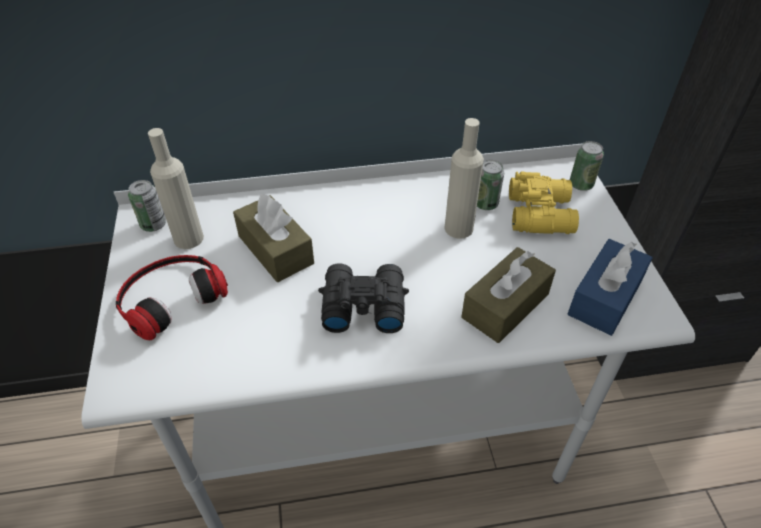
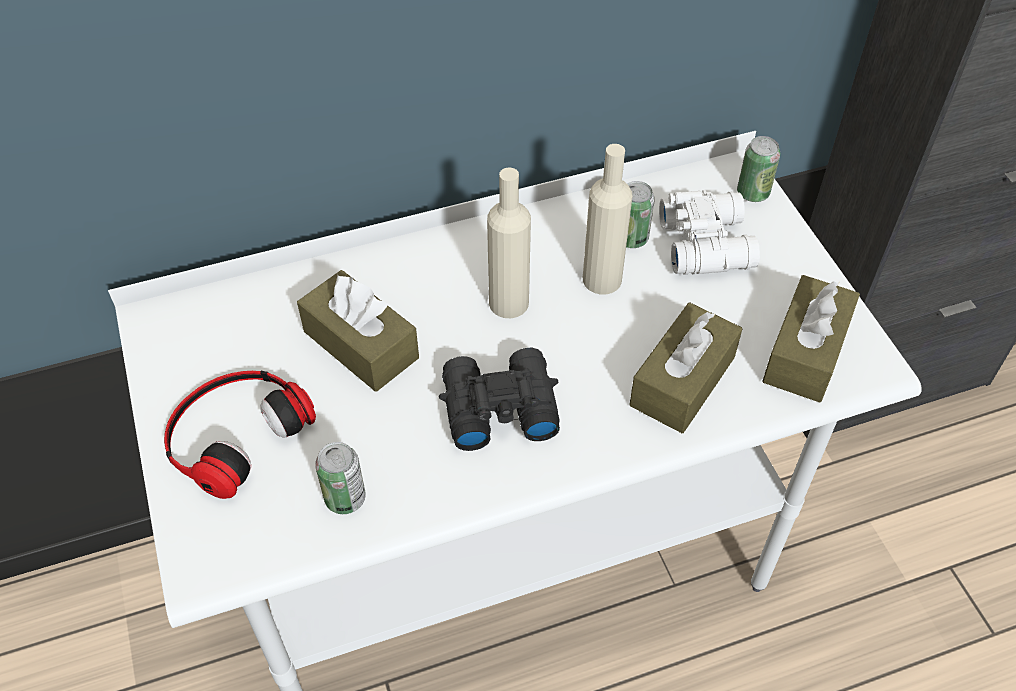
camera: 10 degrees left, 5 degrees up
can [128,180,166,232] -> can moved to [315,442,366,514]
beige bottle [148,128,204,249] -> beige bottle moved to [487,167,531,318]
yellow binoculars [509,172,579,234] -> white binoculars [659,190,760,275]
blue tissue box [568,239,653,336] -> brown tissue box [762,275,860,403]

